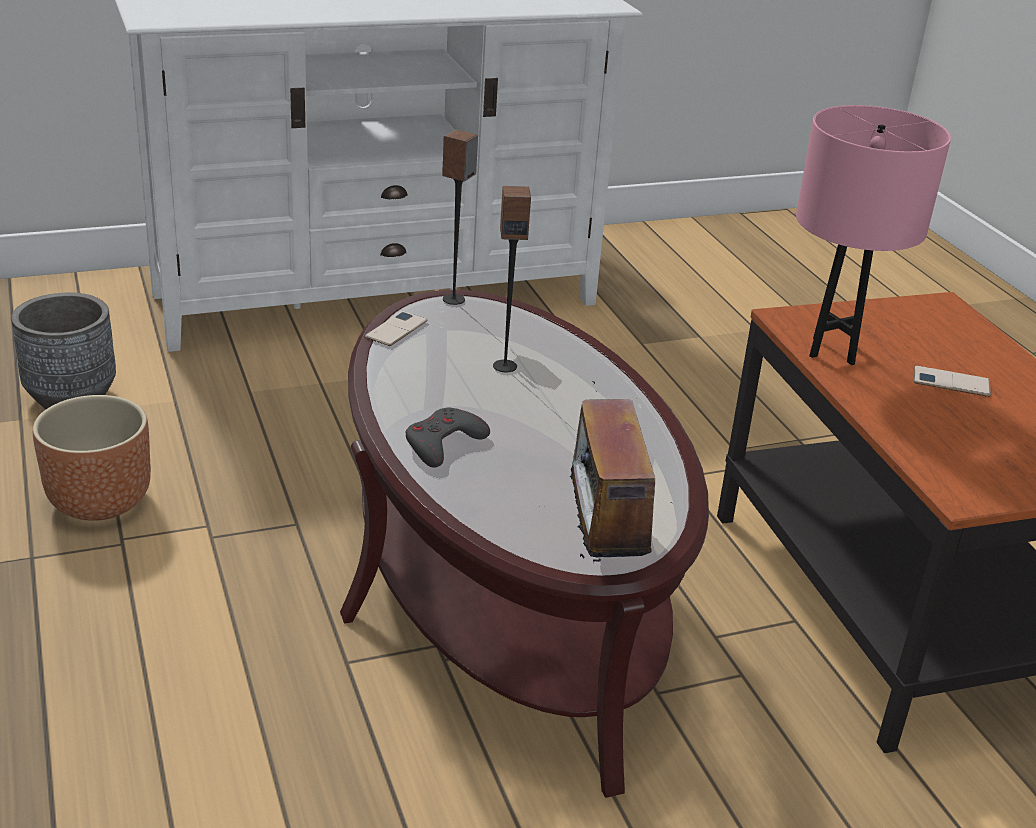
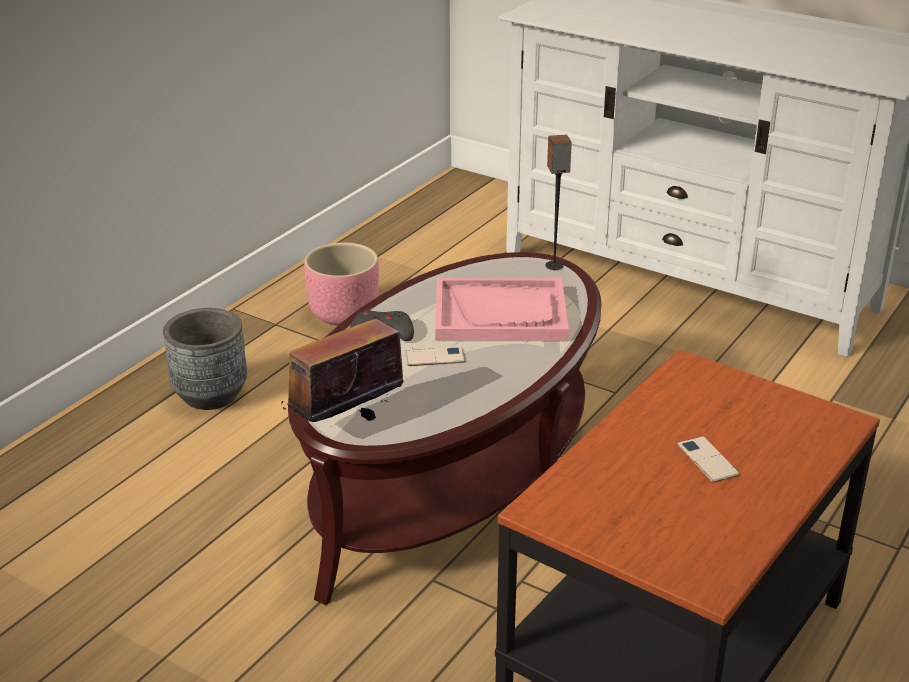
camera: 55 degrees right, 0 degrees up
grey planter [11,293,116,409] -> grey planter moved to [163,308,247,410]
brown planter [33,395,151,521] -> pink planter [304,242,379,326]
phone [365,311,427,346] -> phone moved to [405,347,465,366]
speaker [493,186,531,372] -> pink tray [435,278,569,341]
pink table lamp [796,105,951,365] -> none

